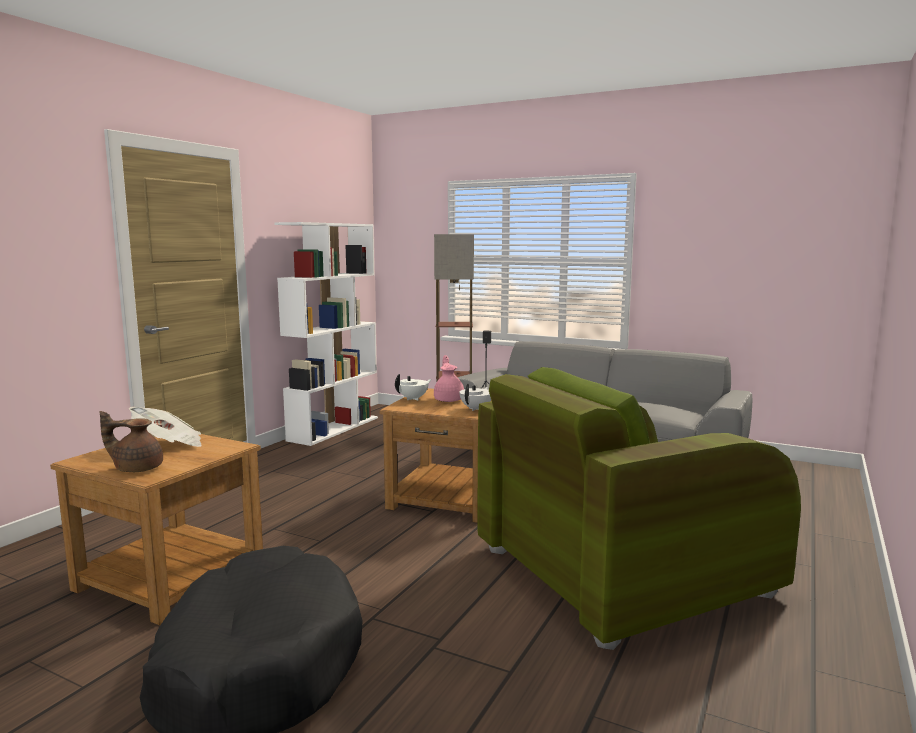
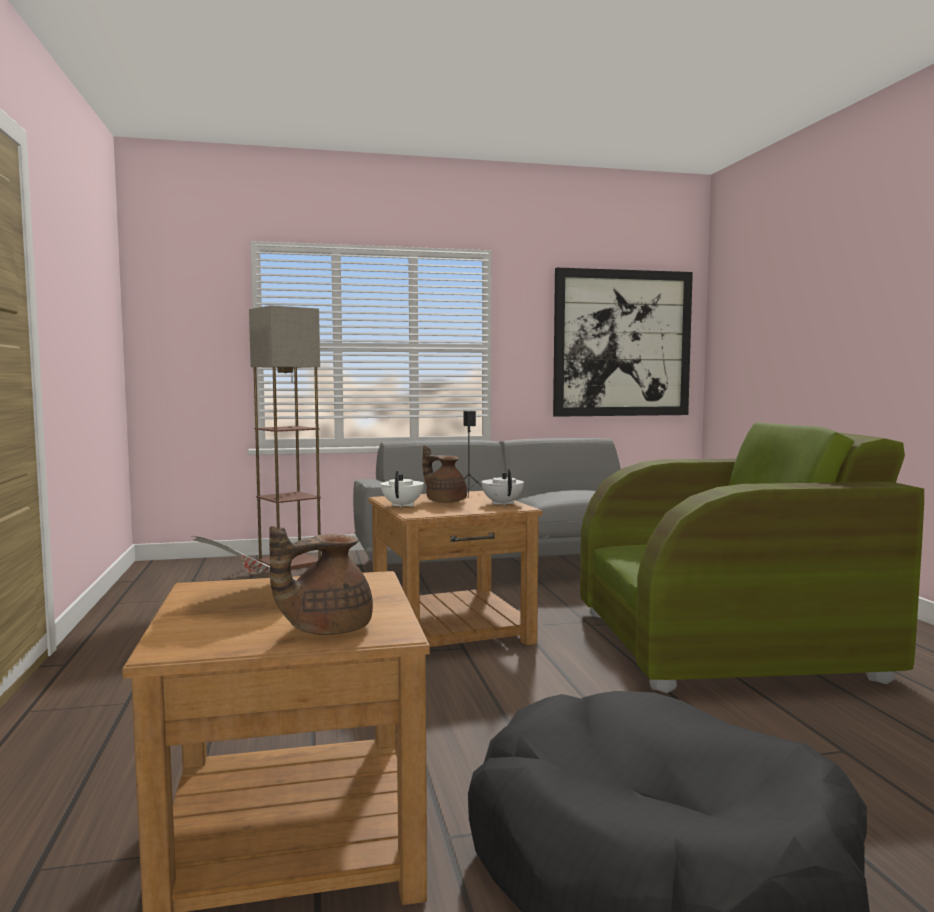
camera: 40 degrees left, 5 degrees down
white bookcase [274,222,378,446] -> none
pink teapot [434,355,464,402] -> brown teapot [423,445,467,503]
green armchair [477,367,801,650] -> green armchair turned 120 degrees counterclockwise [580,422,924,693]
none -> picture [553,268,693,417]

